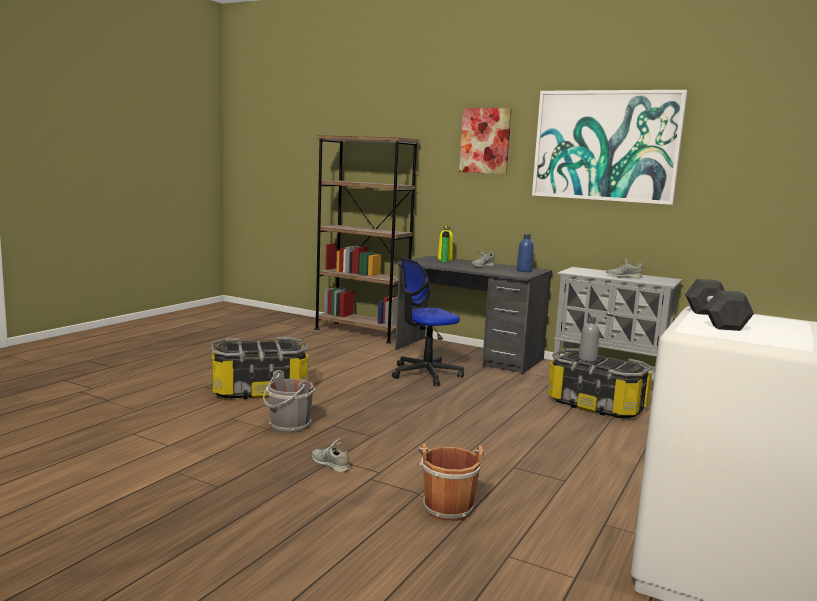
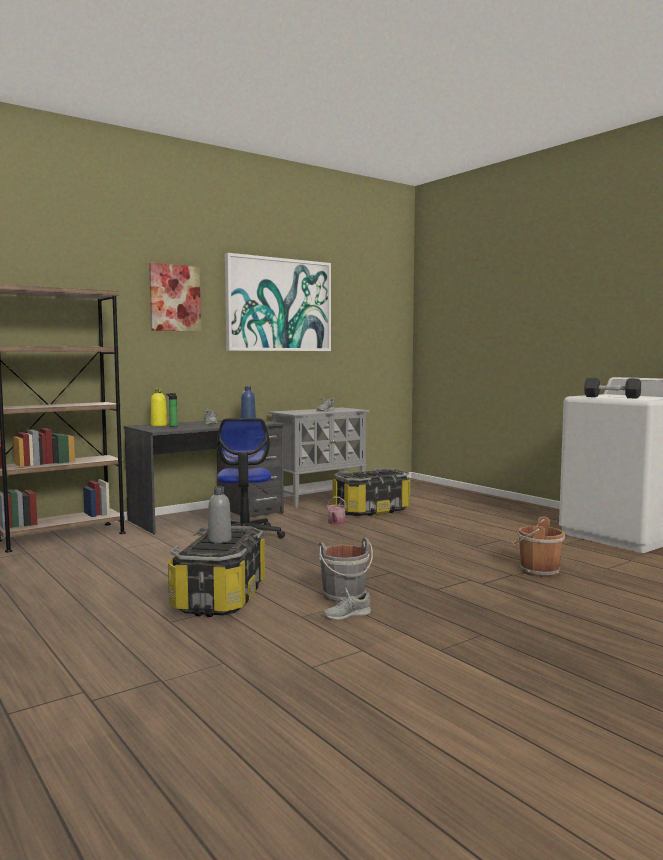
camera: 65 degrees left, 5 degrees down
grey shoe [312,438,350,473] -> grey shoe moved to [323,587,371,620]
grey bottle [578,317,599,362] -> grey bottle moved to [208,487,232,543]
none -> watering can [327,497,347,525]

